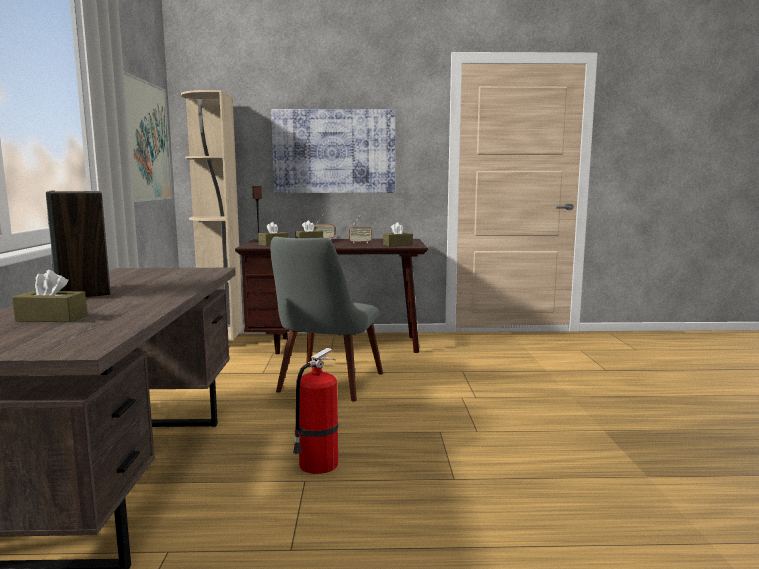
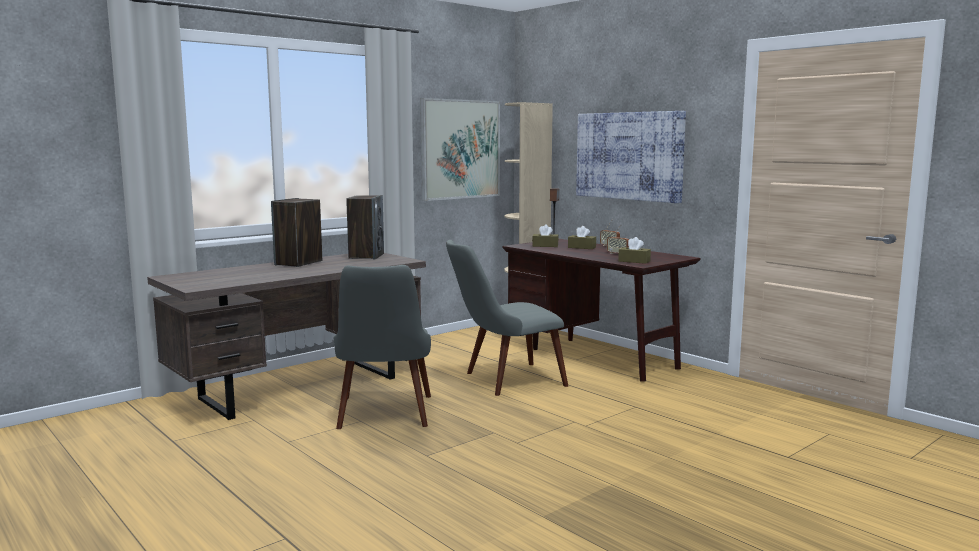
camera: 50 degrees right, 0 degrees up
brown tissue box [12,270,87,322] -> none
fire extinguisher [293,348,338,474] -> grey chair [334,265,431,429]
none -> speaker [346,195,384,259]

